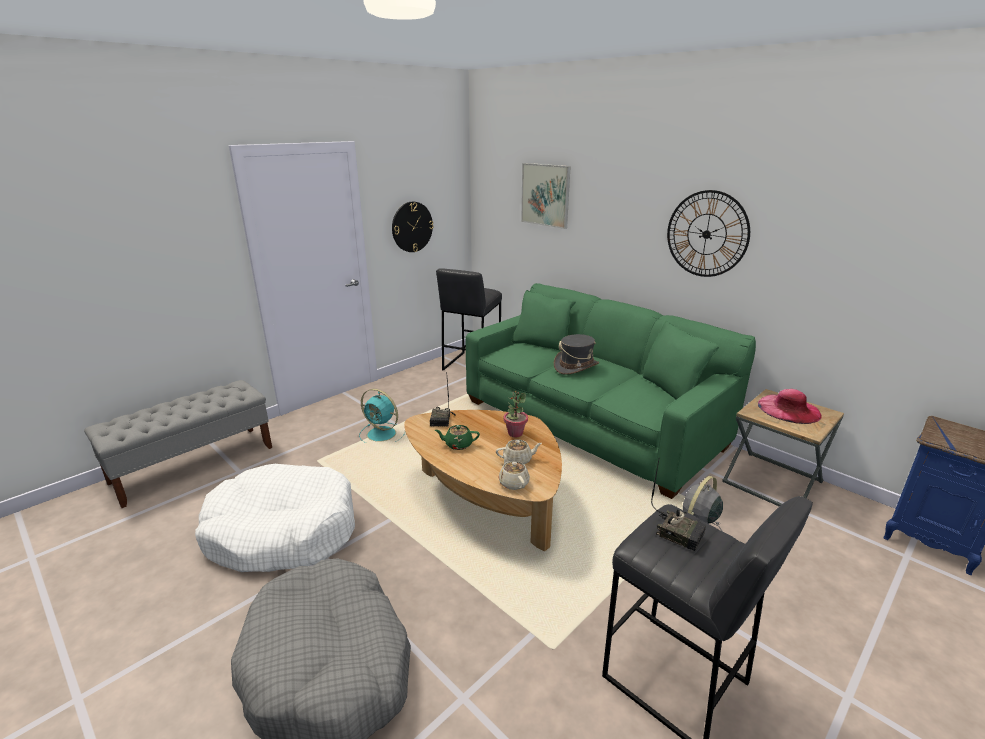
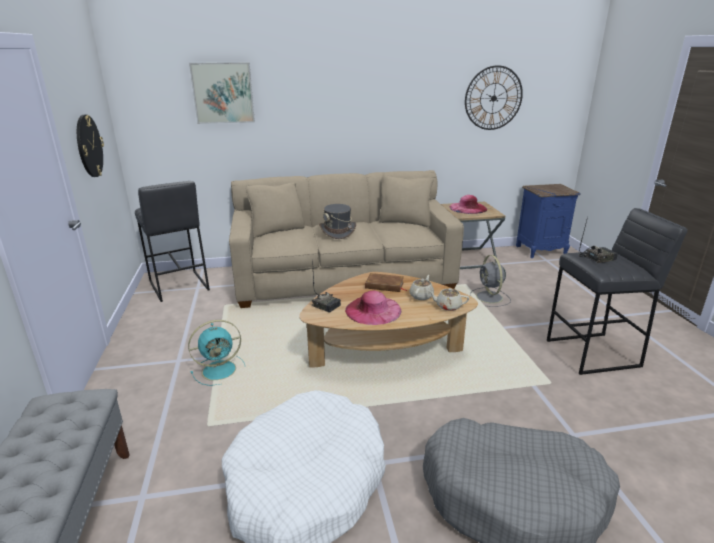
camera: 55 degrees left, 0 degrees up
green teapot [435,425,480,450] -> pink hat [345,291,401,325]
green sofa [465,283,756,499] -> beige sofa [229,170,464,308]
potted plant [504,390,528,437] -> brown book [365,273,407,292]
wall clock [667,190,750,277] -> wall clock moved to [465,65,523,130]

